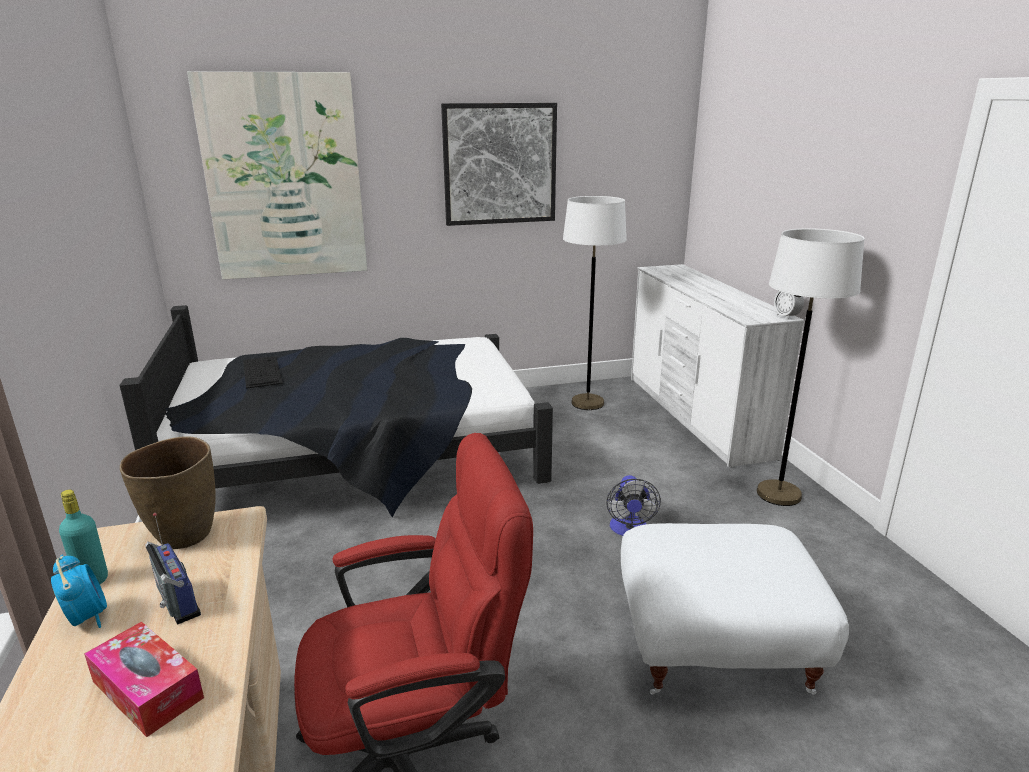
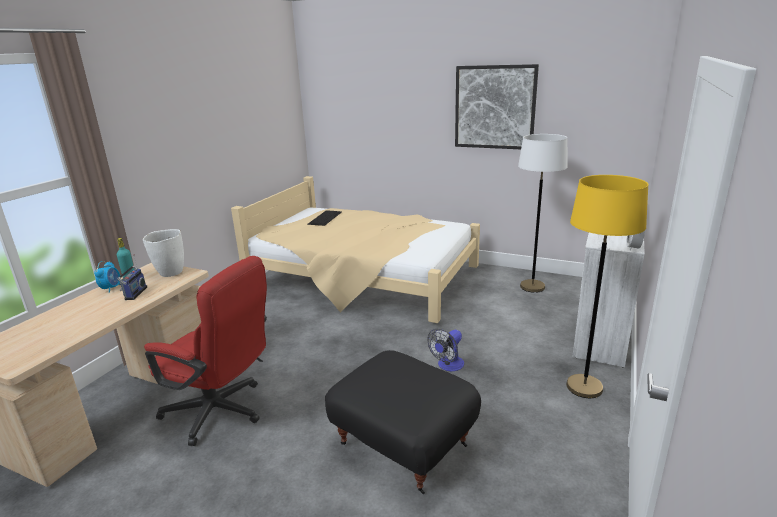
camera: 40 degrees right, 0 degrees up
tissue box [84,622,204,737] -> none
black bed [119,305,553,518] -> beige bed [231,176,480,323]
brown vase [120,436,216,549] -> white vase [143,229,184,277]
picture [187,71,367,280] -> none
white ottoman [621,523,849,695] -> black ottoman [325,350,481,494]
white floor lamp [757,229,865,506] -> yellow floor lamp [566,175,649,398]

